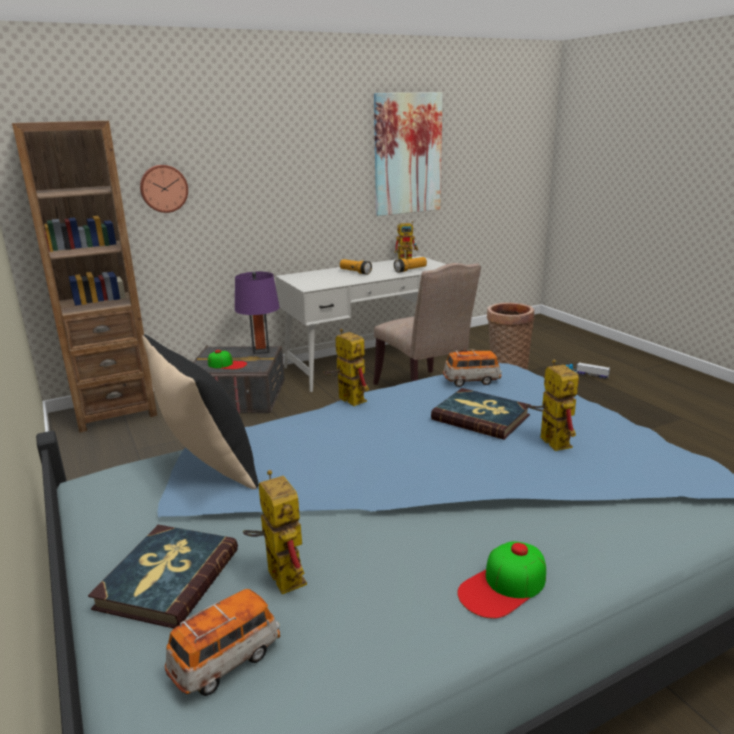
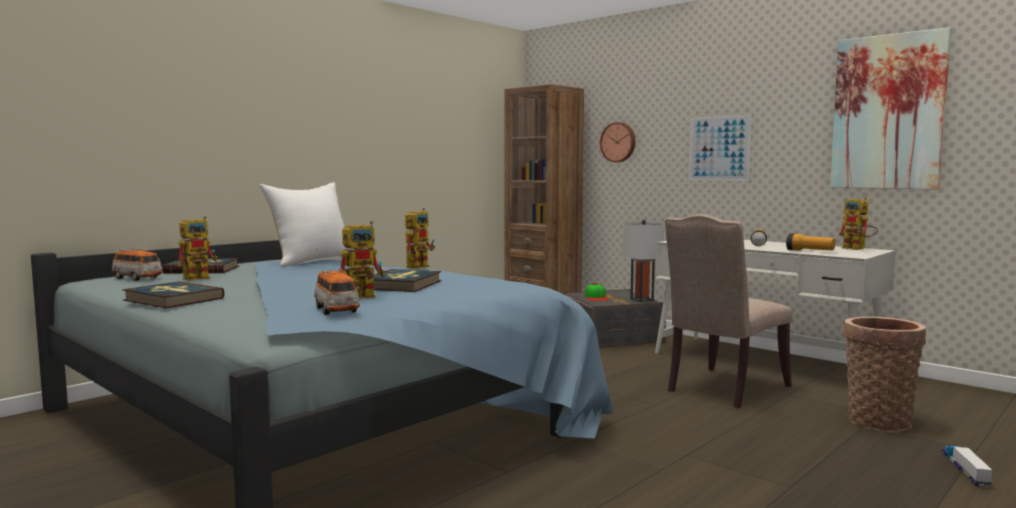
camera: 70 degrees right, 15 degrees down
black pillow [142,334,258,489] -> white pillow [260,182,354,267]
purple table lamp [235,272,280,354] -> grey table lamp [621,219,664,302]
toy car [443,349,502,387] -> toy car moved to [314,269,360,315]
cap [457,541,546,619] -> book [122,281,224,308]
none -> picture [689,114,752,181]

